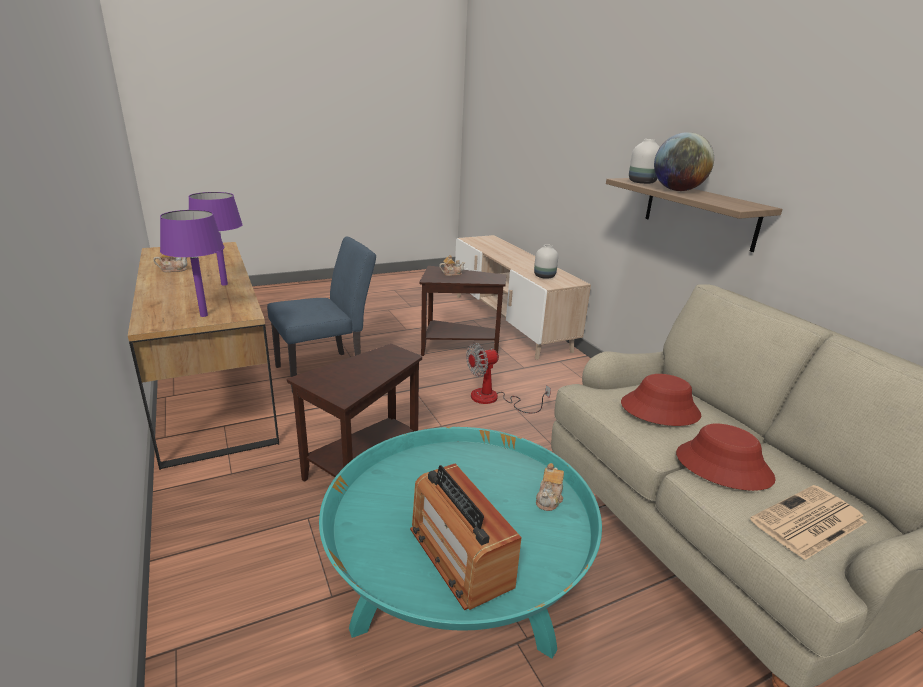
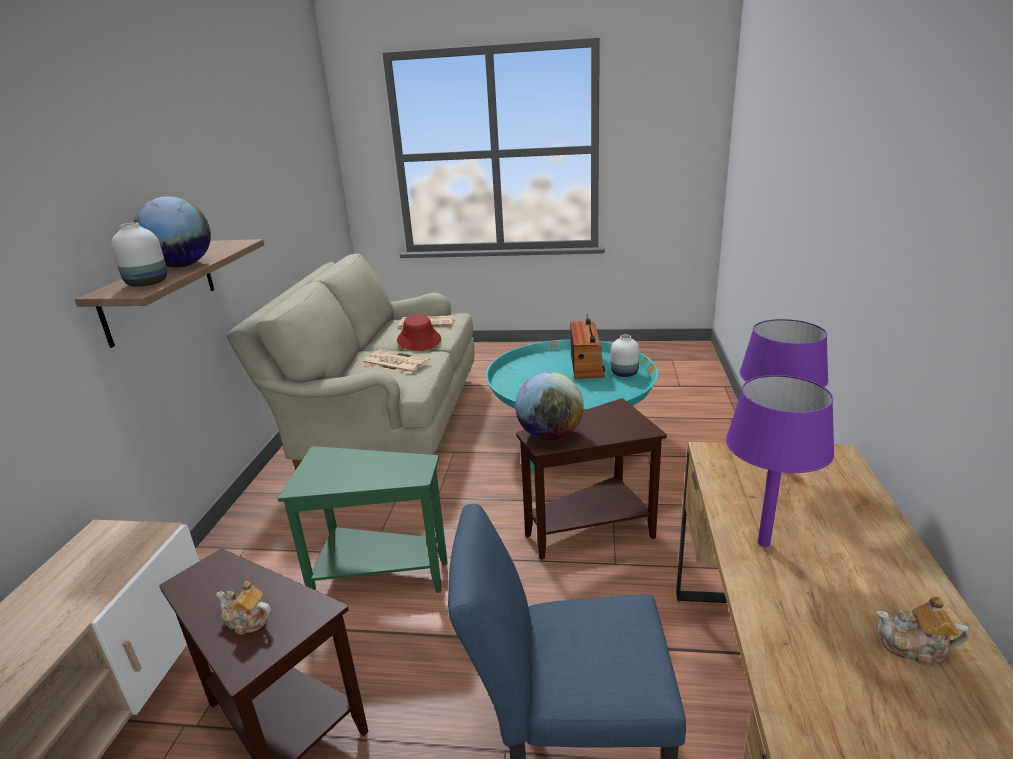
camera: 145 degrees left, 0 degrees up
fan [466,343,551,413] -> green side table [278,446,448,593]
white vase [534,244,558,279] -> white vase moved to [611,335,640,377]
teapot [536,463,564,511] -> none
red hat [621,374,701,426] -> newspaper [362,350,430,374]
none -> globe [515,372,584,440]

